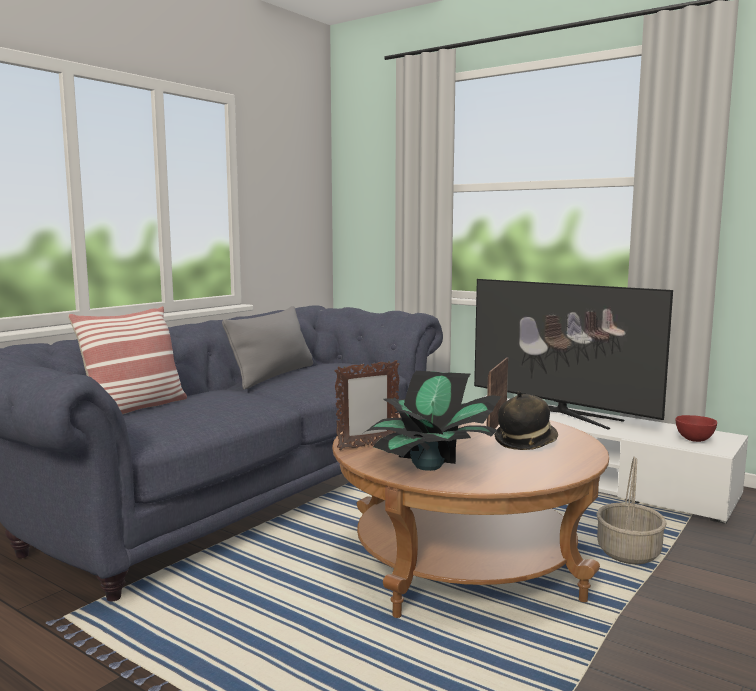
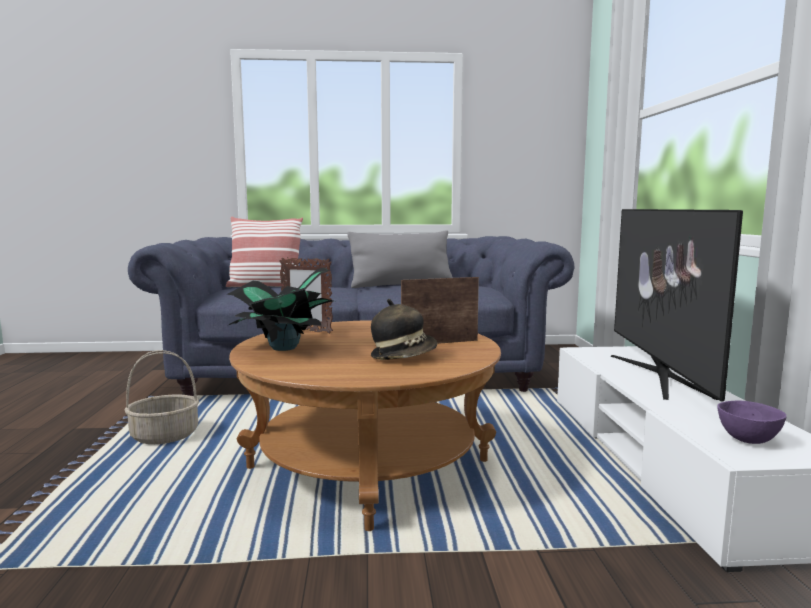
camera: 50 degrees right, 0 degrees up
basket [596,457,667,564] -> basket moved to [125,350,199,444]
red bowl [675,415,717,442] -> purple bowl [717,401,787,444]

